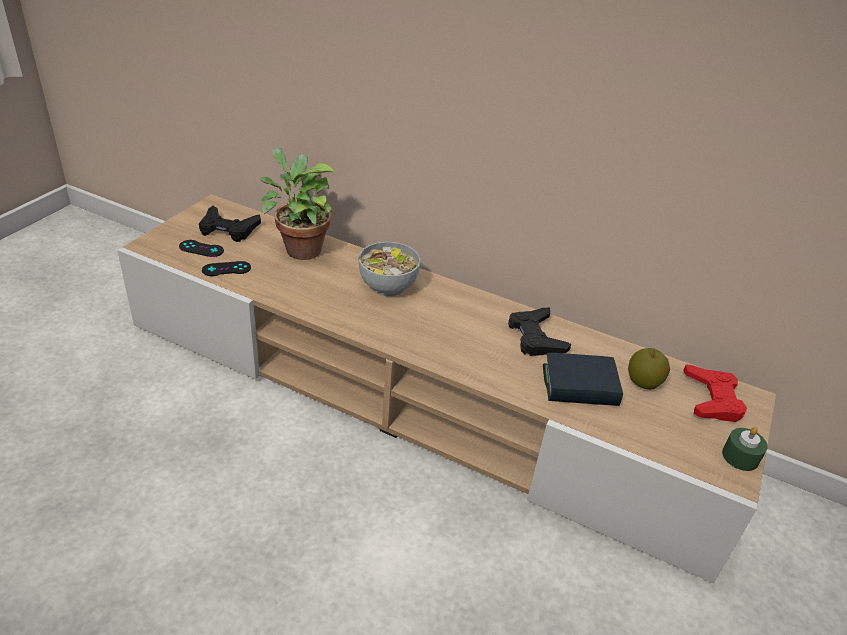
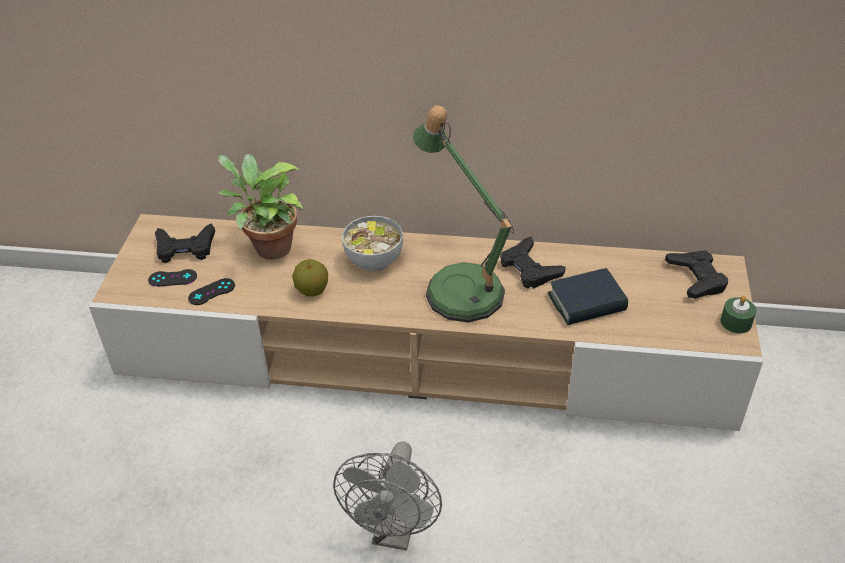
camera: 15 degrees left, 5 degrees up
apple [628,348,670,390] -> apple moved to [292,259,328,297]
red game controller [683,365,747,422] -> black game controller [665,250,728,299]
none -> grey fan [333,442,442,551]
none -> table lamp [413,105,514,323]

